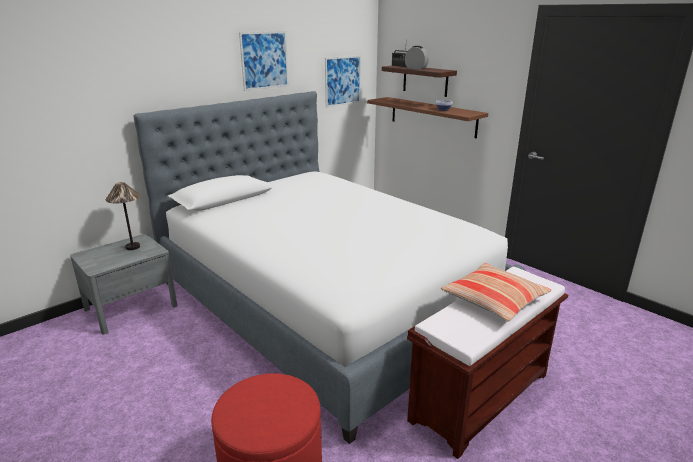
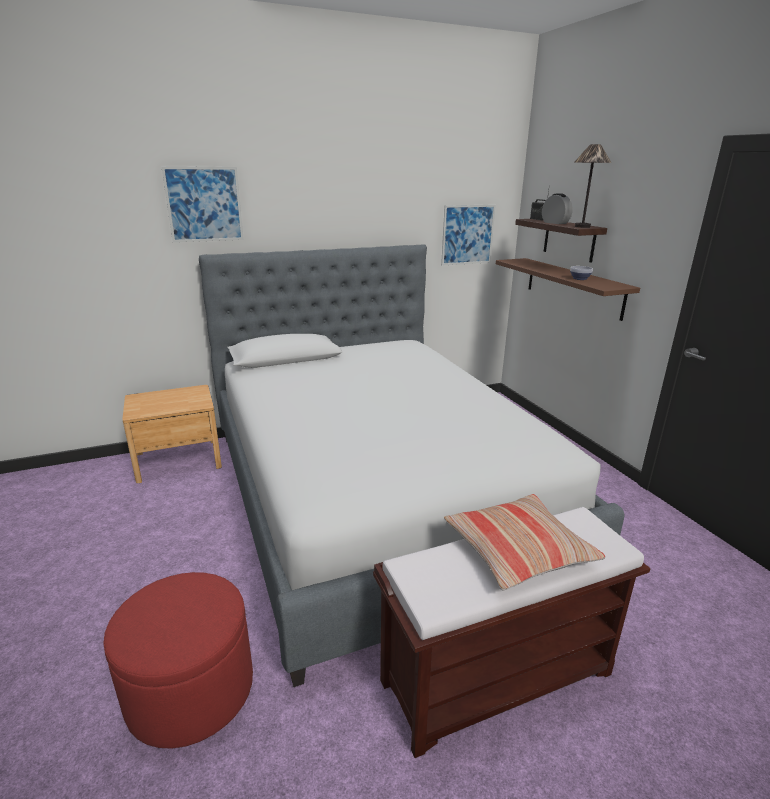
camera: 20 degrees right, 0 degrees up
grey nightstand [70,234,178,334] -> brown nightstand [122,385,222,483]
table lamp [105,182,140,250] -> table lamp moved to [575,144,611,228]
picture [239,31,289,91] -> picture moved to [161,166,244,242]

